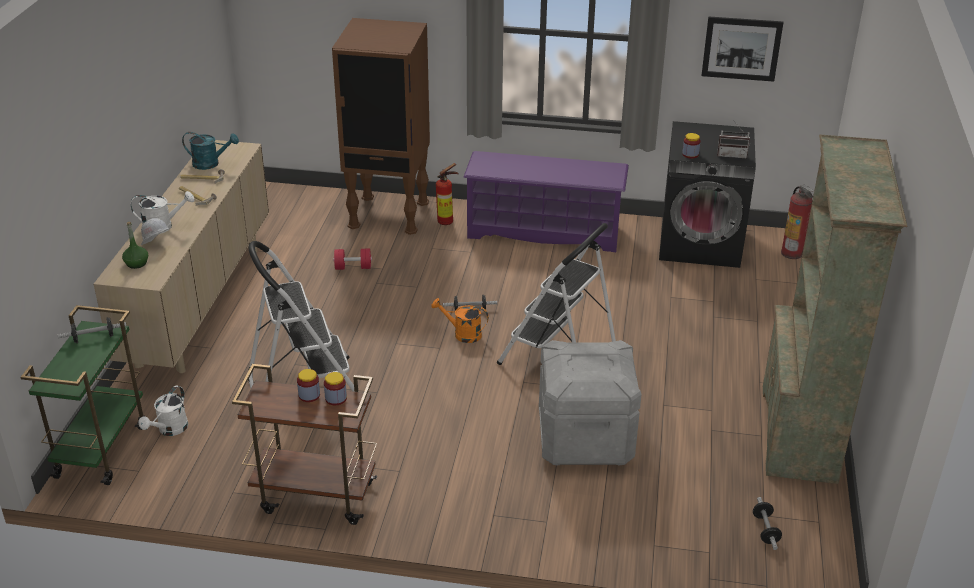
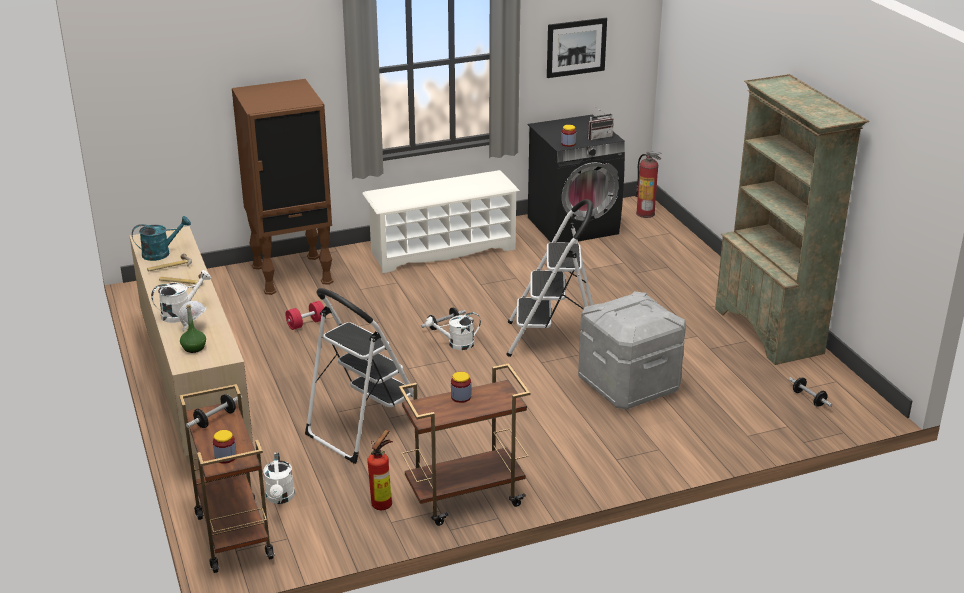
camera: 30 degrees left, 5 degrees down
green cart [20,305,144,485] -> brown cart [179,384,275,573]
jar [324,372,347,405] -> jar moved to [213,430,236,464]
orange watering can [431,298,489,343] -> white watering can [426,312,481,350]
fire extinguisher [436,163,458,225] -> fire extinguisher moved to [367,430,393,510]
purple shoe rack [463,151,629,252] -> white shoe rack [362,170,520,273]

